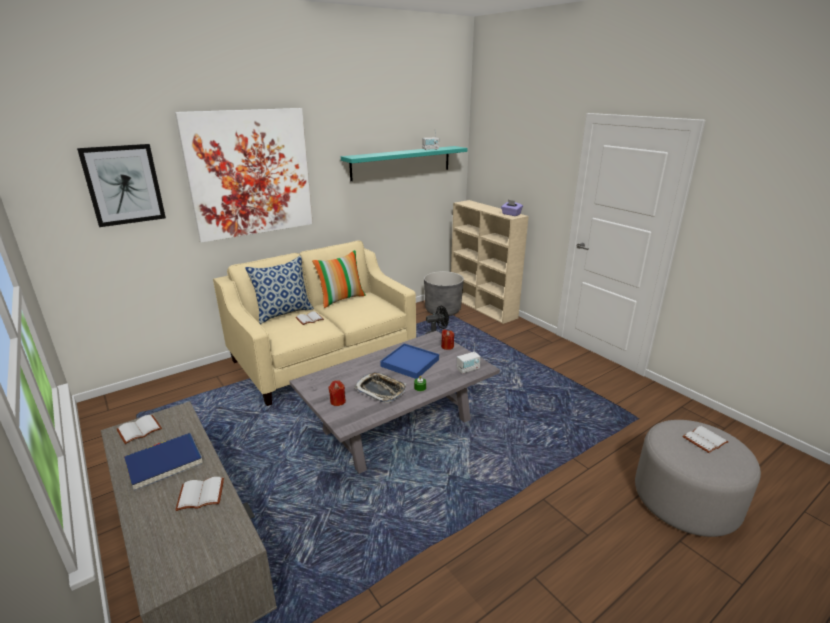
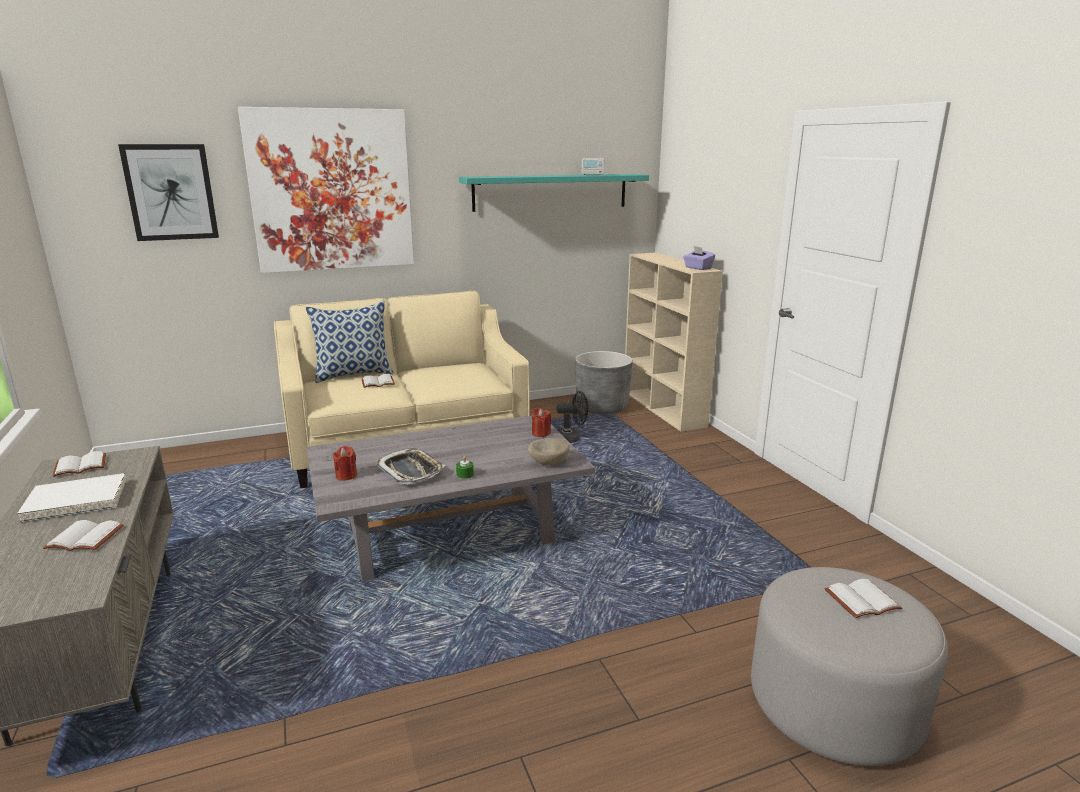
camera: 15 degrees right, 5 degrees down
blue book [124,433,203,491] -> white book [17,473,126,523]
pillow [312,250,366,308] -> none
blue tray [380,343,439,379] -> none
radio [456,344,481,374] -> beige bowl [528,438,569,465]

